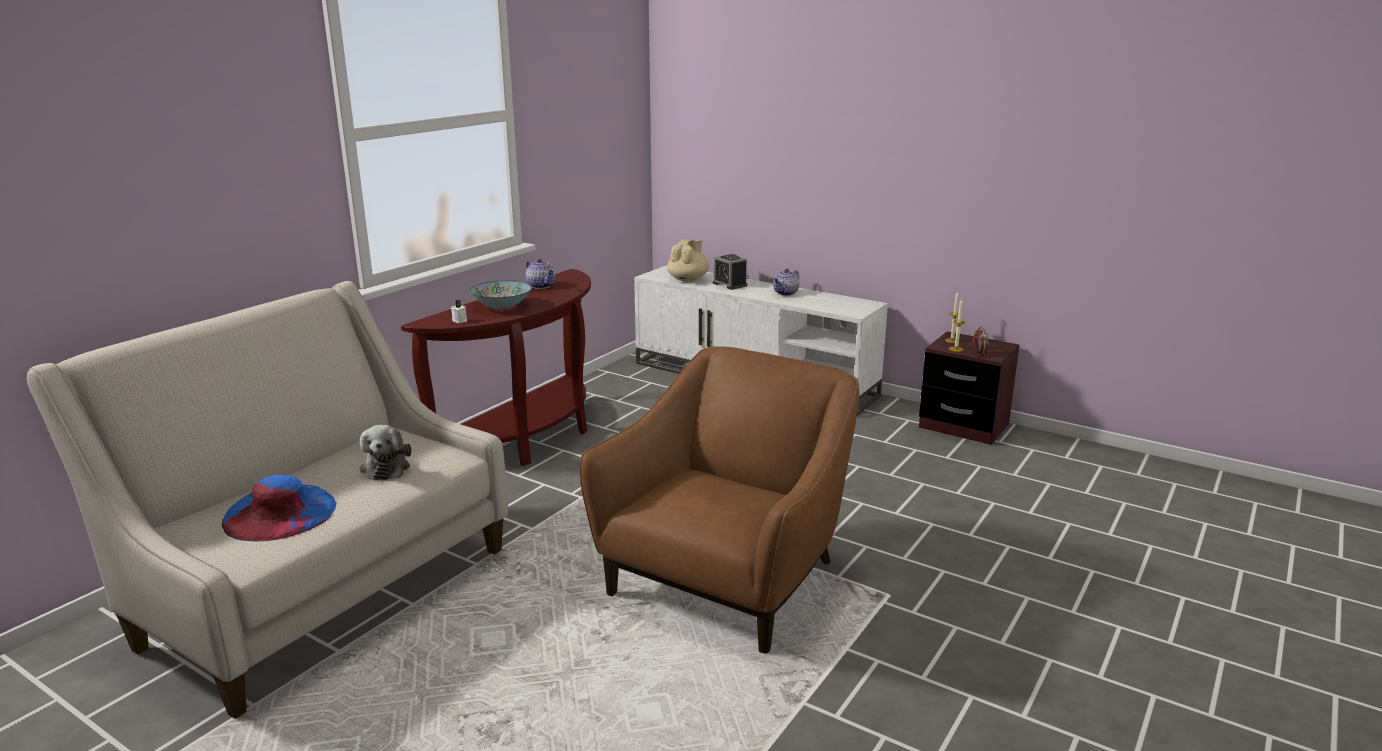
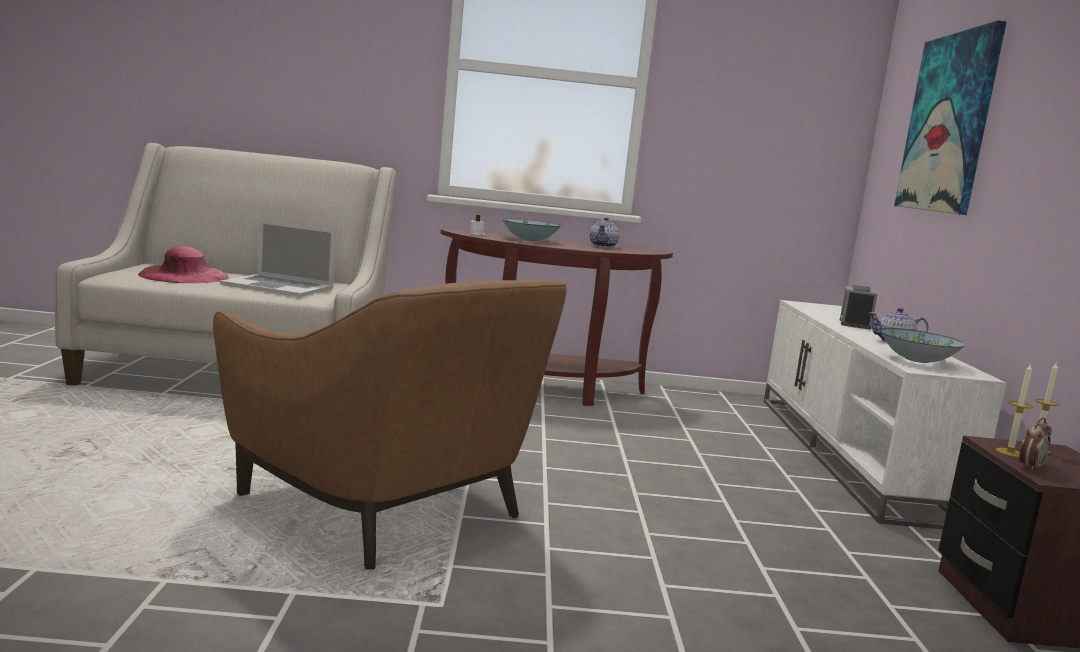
camera: 55 degrees right, 10 degrees down
blue hat [222,475,337,541] -> pink hat [138,246,229,283]
plush toy [360,425,411,481] -> laptop [220,220,336,297]
brown armchair [580,346,859,654] -> brown armchair turned 45 degrees clockwise [213,280,567,570]
beige teapot [667,240,709,282] -> none
none -> bowl [880,328,966,363]
none -> picture [894,20,1007,215]

